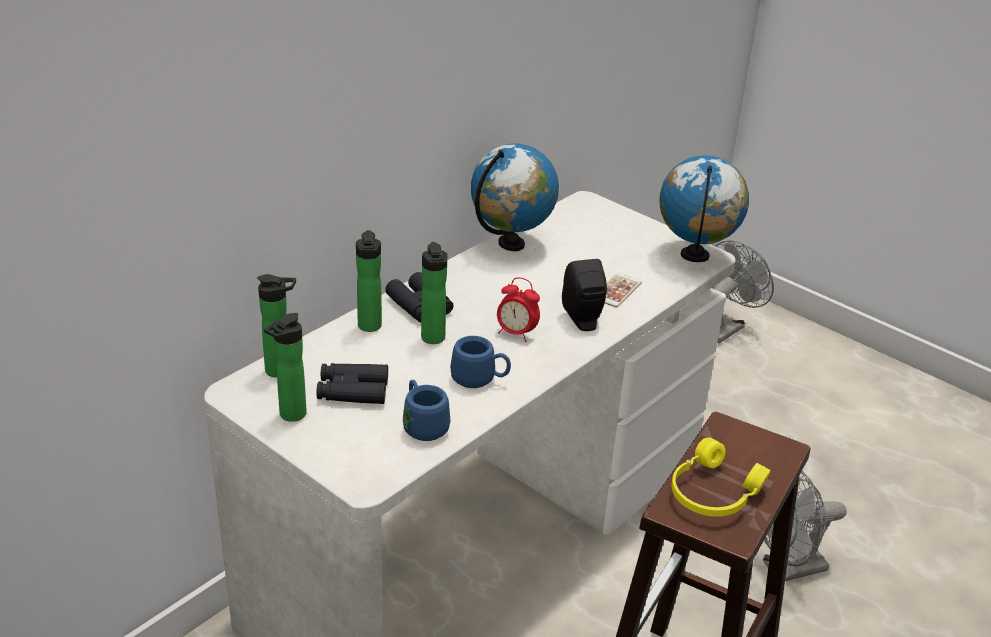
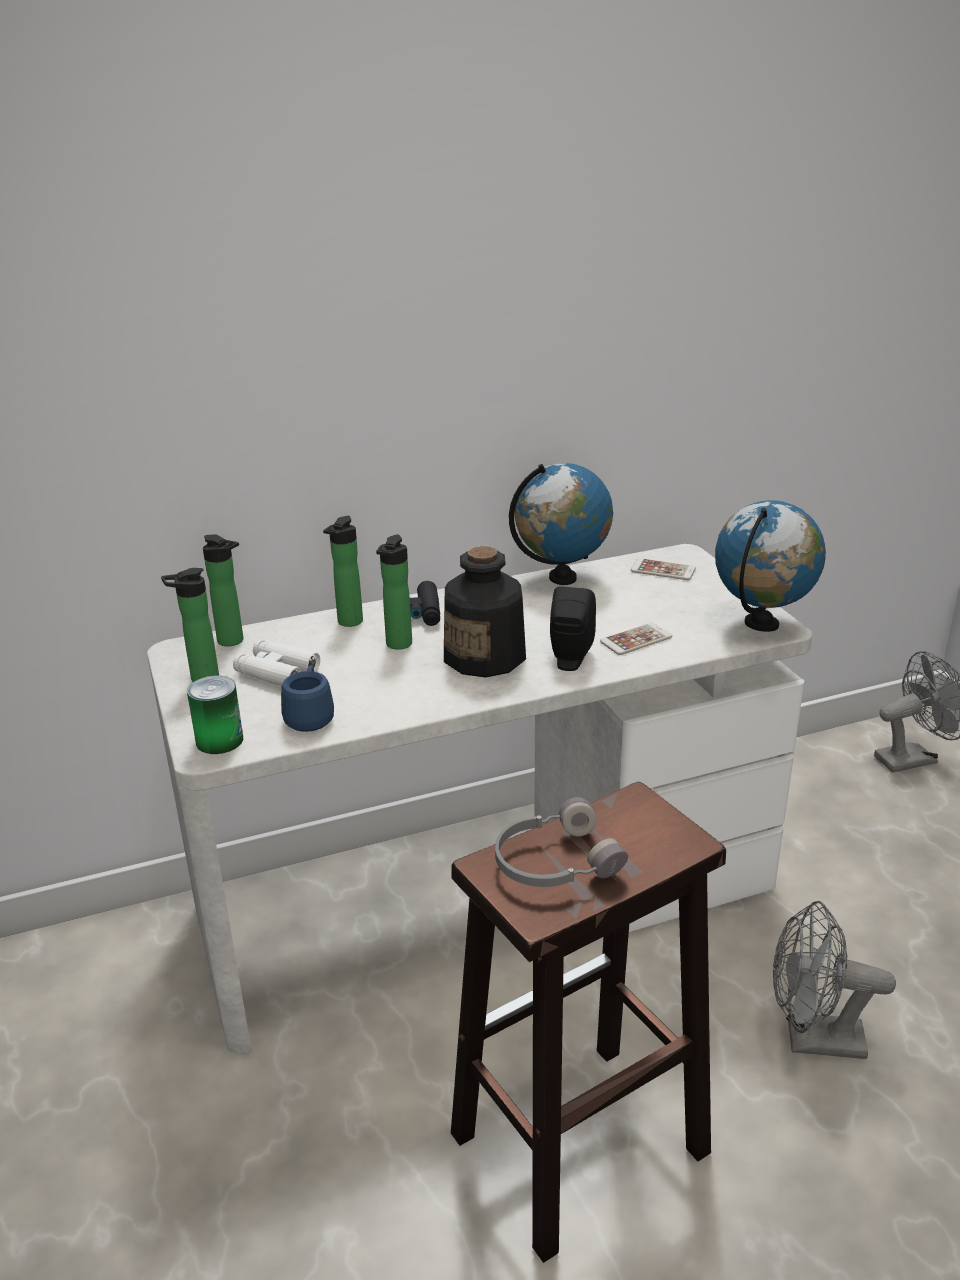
camera: 30 degrees right, 5 degrees down
black binoculars [316,363,388,404] -> white binoculars [233,639,320,686]
blue mug [450,336,511,388] -> none
alarm clock [497,277,540,342] -> bottle [444,546,526,677]
yellow headphones [672,437,771,517] -> grey headphones [495,797,628,887]
none -> can [187,676,243,754]
none -> phone [631,558,696,580]

